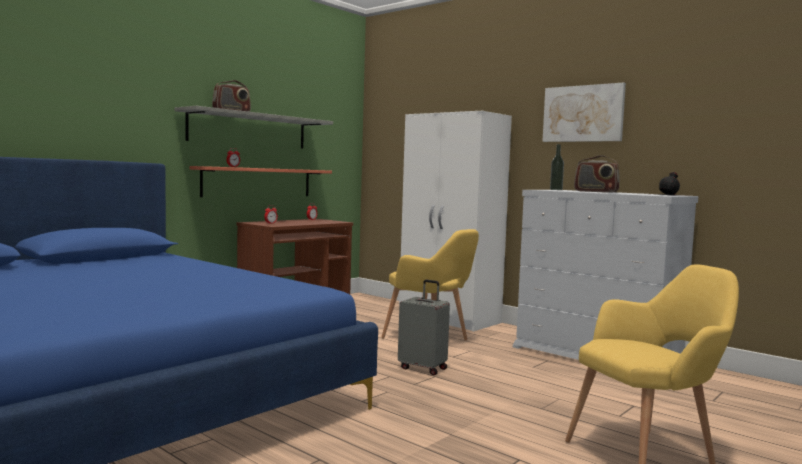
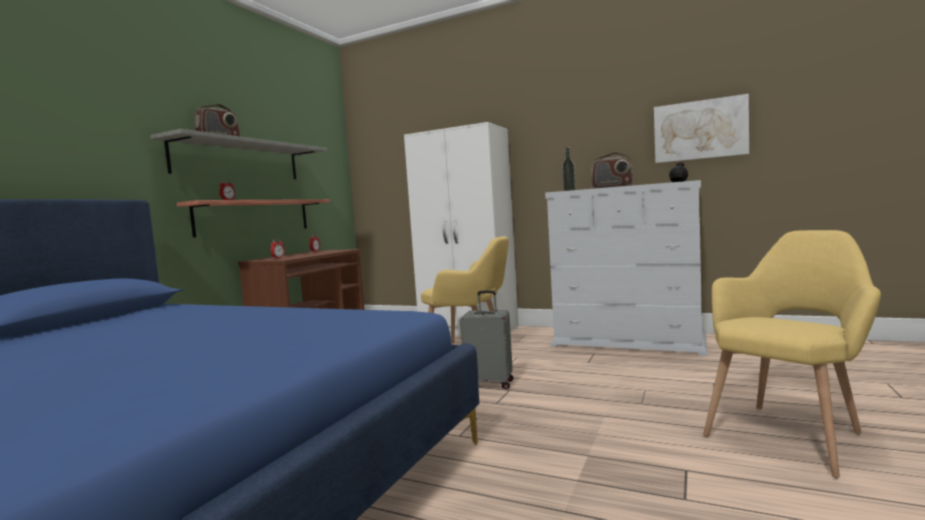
camera: 15 degrees left, 0 degrees up
picture [542,82,626,142] -> picture moved to [654,94,749,163]

